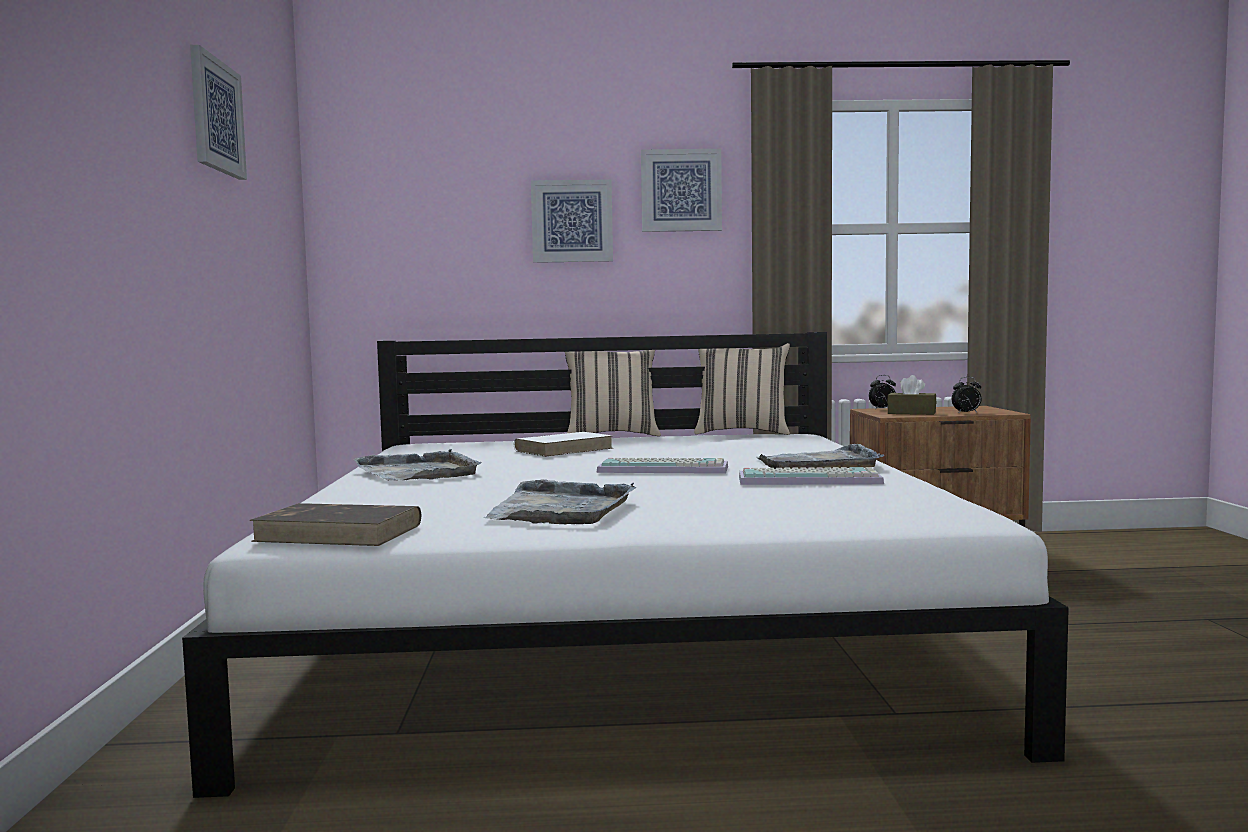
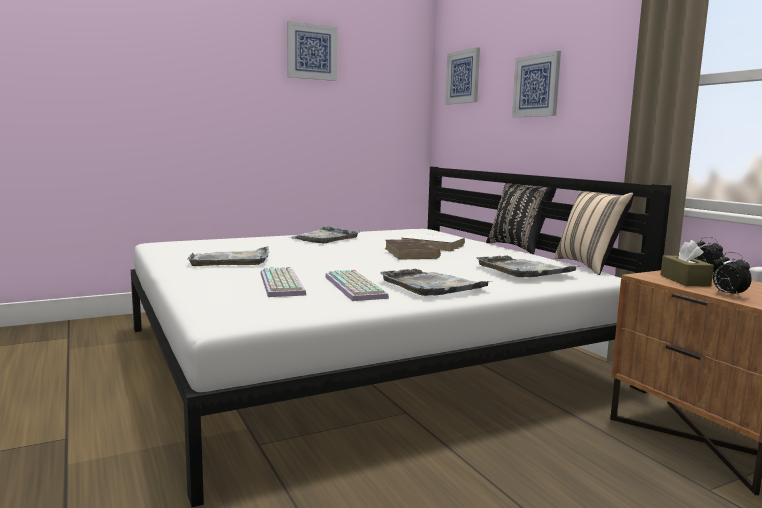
camera: 65 degrees right, 5 degrees up
brown book [250,503,421,546] -> brown book moved to [385,239,441,260]
beige pillow [565,350,661,436] -> black pillow [486,183,557,254]
keyboard [596,458,728,474] -> keyboard moved to [260,267,306,297]
picture [641,149,722,232] -> picture moved to [445,47,480,105]
none -> grey tray [476,255,578,277]

